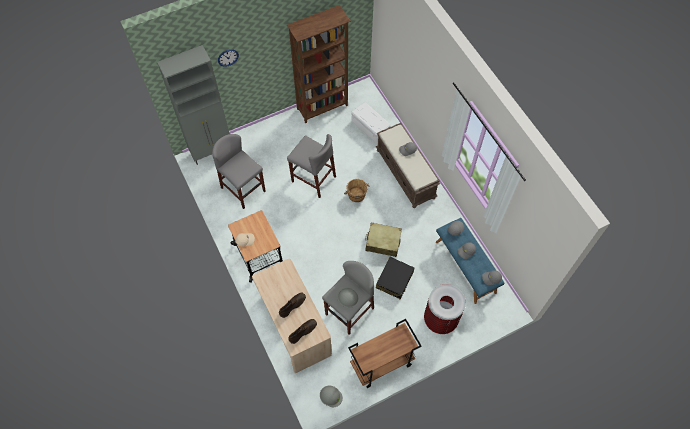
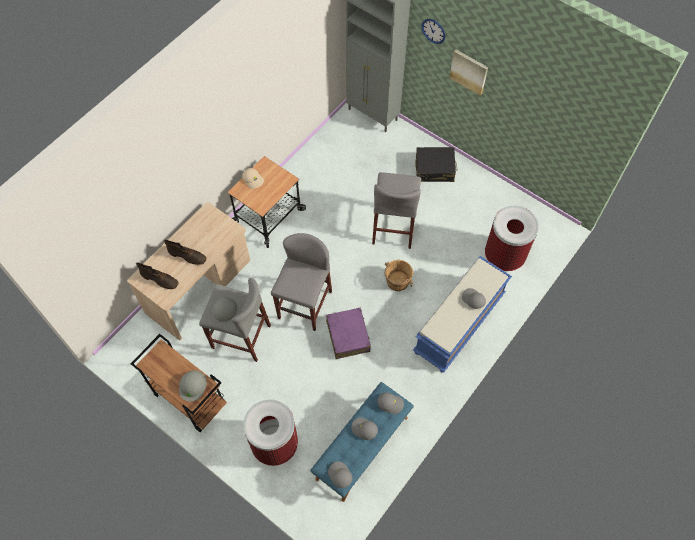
camera: 65 degrees right, 0 degrees up
grey stool [212,134,266,209] -> grey stool moved to [271,233,332,331]
brown bookcase [287,5,351,123] -> none
grey hard hat [320,385,343,407] -> grey hard hat moved to [179,370,207,402]
white storage box [351,102,391,143] -> trash can [485,206,539,271]
beige suitcase [365,223,402,257] -> purple suitcase [326,308,371,359]
brown bench [376,123,441,208] -> blue bench [413,256,512,373]
black suitcase [376,257,415,299] -> black suitcase moved to [415,147,458,182]
none -> picture [449,50,488,96]

